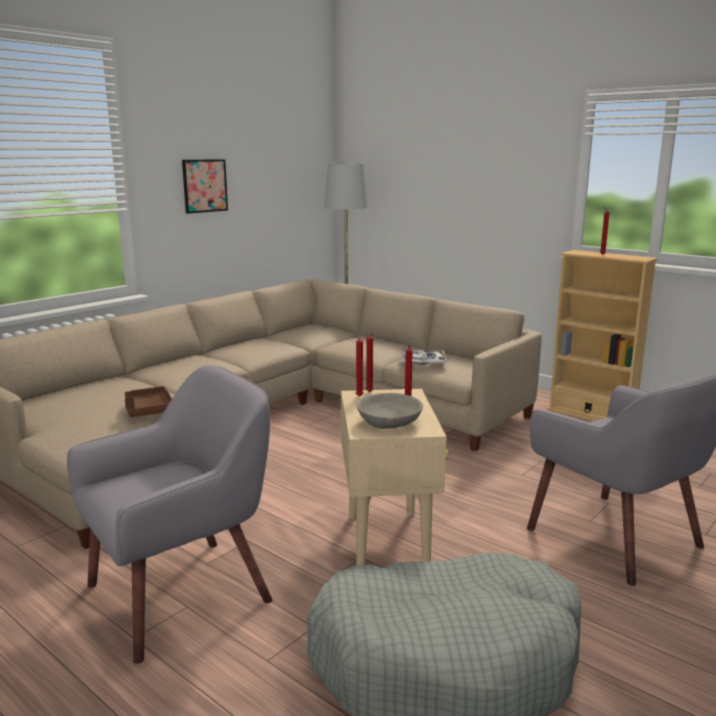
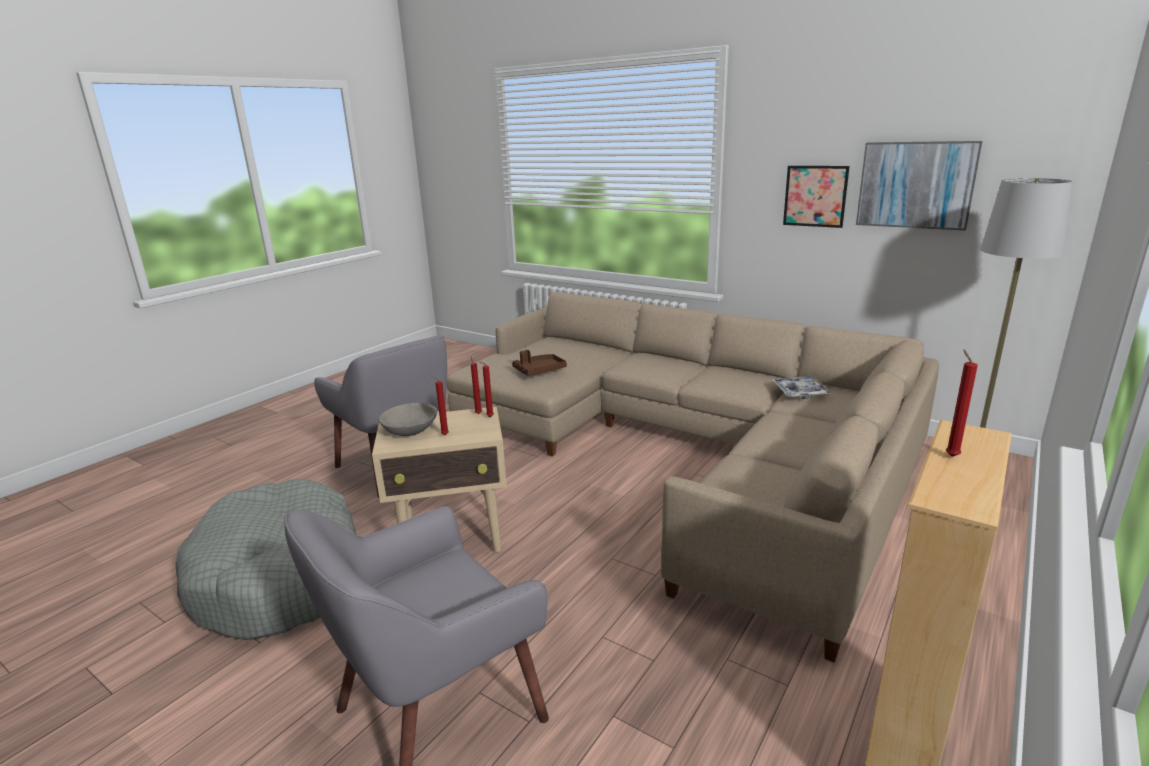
camera: 85 degrees right, 5 degrees up
tray [401,349,447,365] -> tray moved to [772,376,832,399]
none -> picture [856,141,982,230]

